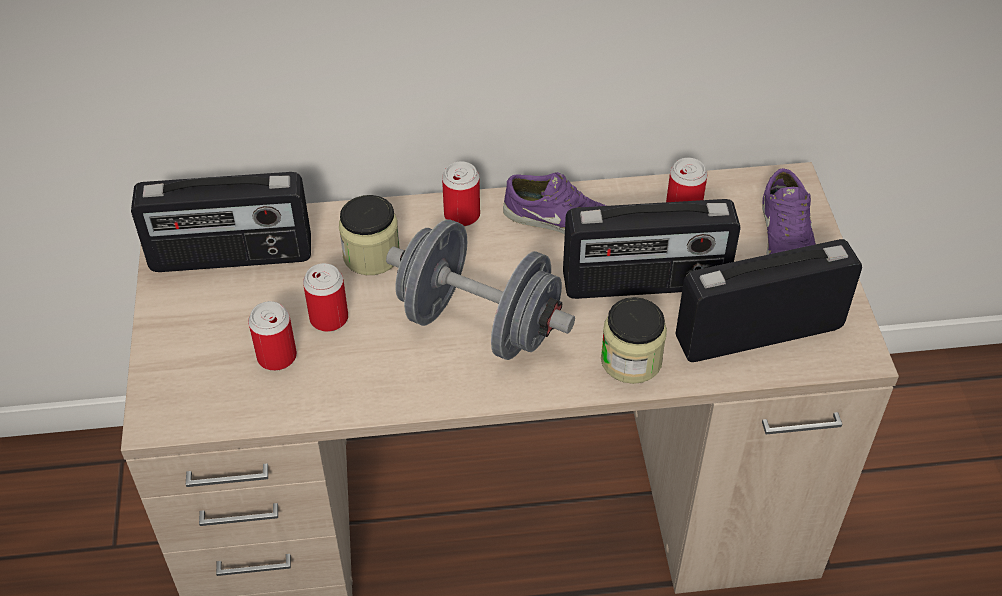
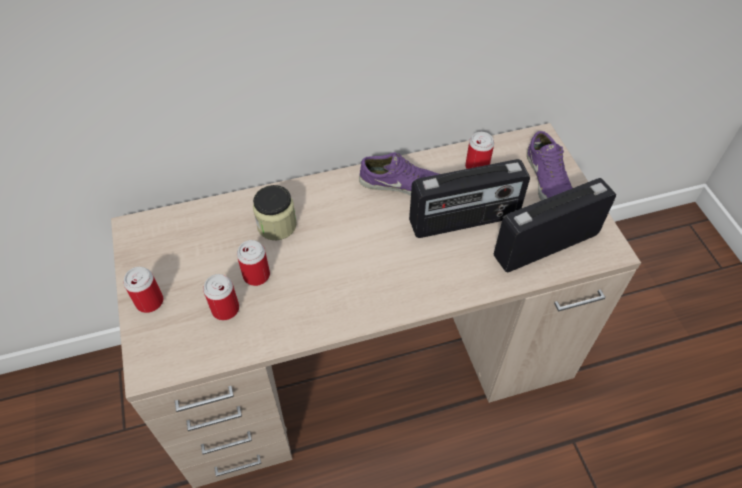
camera: 10 degrees left, 5 degrees up
radio [131,172,311,272] -> none
grey dumbbell [386,219,575,360] -> none
can [442,161,480,226] -> can moved to [124,267,163,313]
jar [601,297,667,384] -> none

